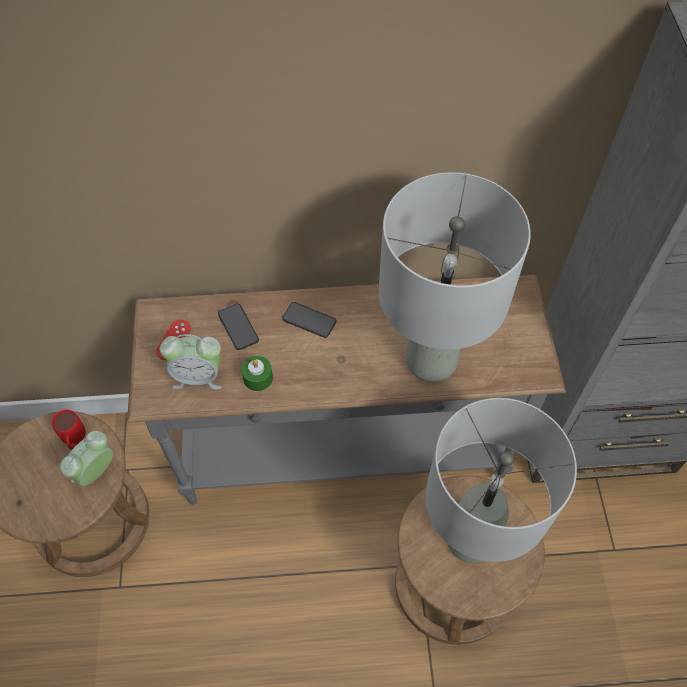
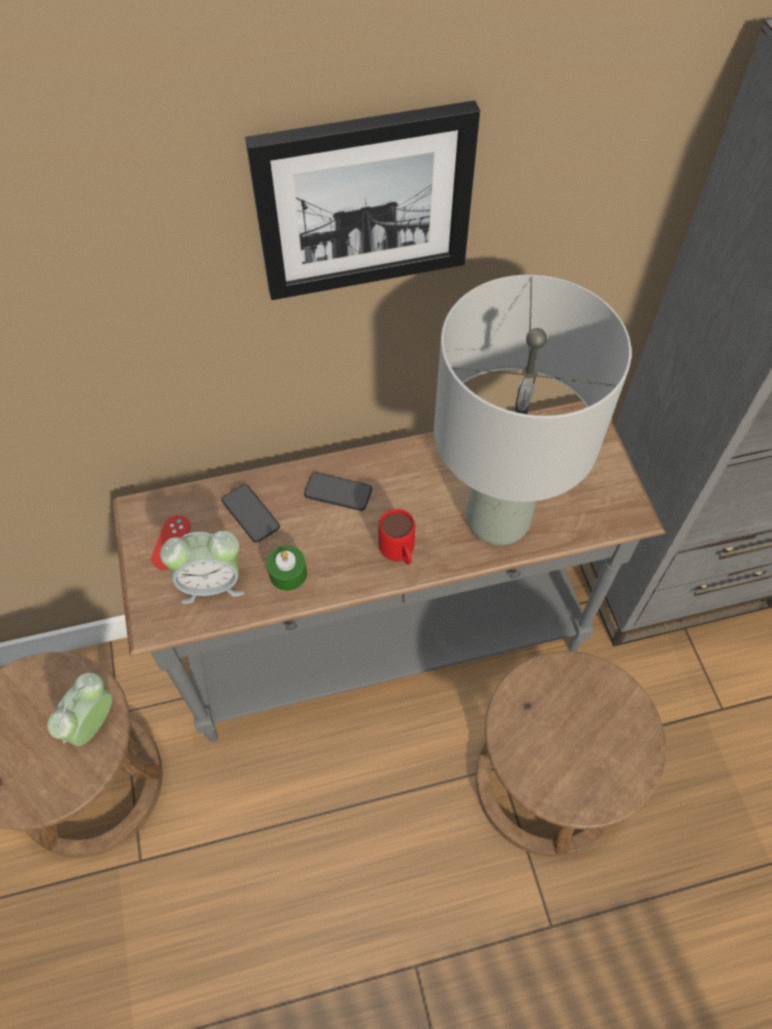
camera: 10 degrees left, 0 degrees up
red mug [52,410,86,450] -> red mug moved to [378,509,415,565]
grey table lamp [426,398,577,563] -> none
none -> picture [245,100,480,300]

